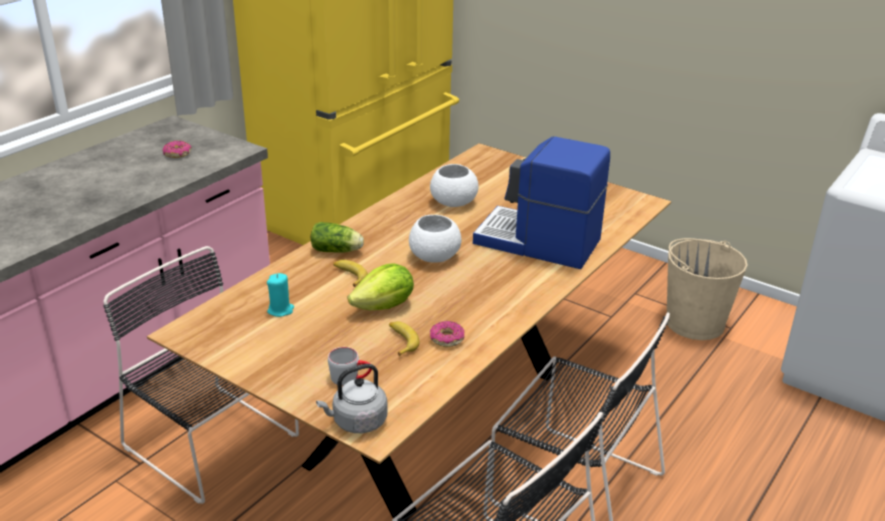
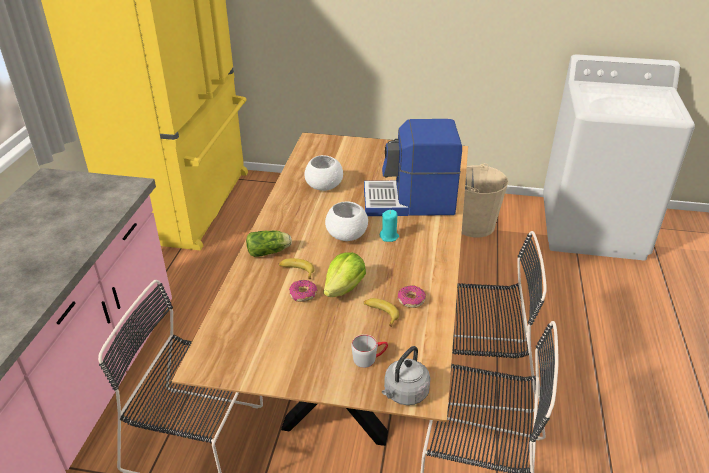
camera: 25 degrees left, 5 degrees up
donut [163,141,192,158] -> donut moved to [289,280,318,302]
turquoise candle [267,273,294,317] -> turquoise candle moved to [380,210,399,242]

